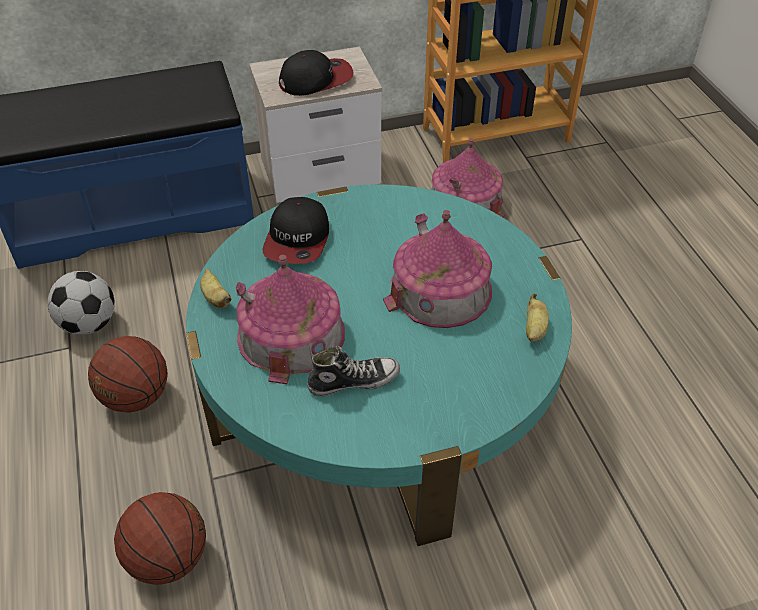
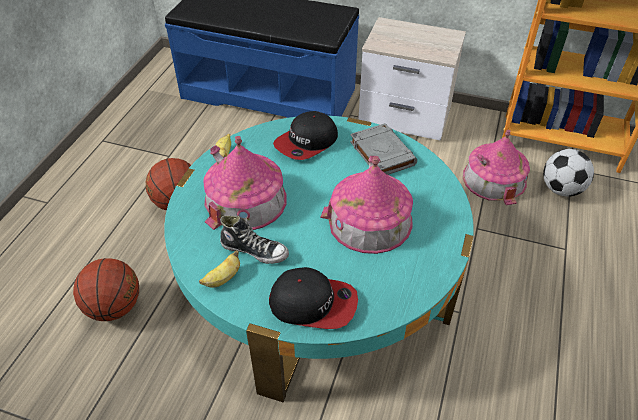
camera: 35 degrees right, 0 degrees up
football [48,271,115,335] -> football moved to [543,149,594,197]
cap [279,50,353,96] -> cap moved to [269,267,358,329]
banana [526,293,549,342] -> banana moved to [199,250,240,288]
none -> grey book [350,123,417,175]

